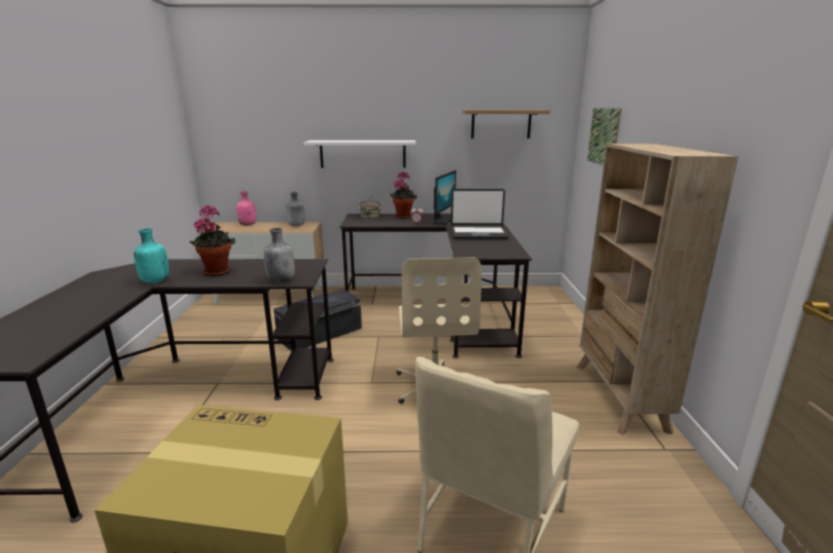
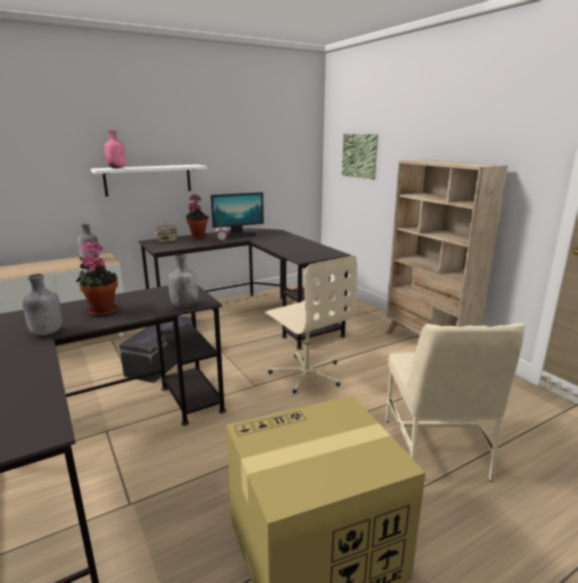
camera: 30 degrees left, 0 degrees up
turquoise bottle [134,228,169,283] -> grey bottle [22,274,63,335]
pink bottle [236,191,256,226] -> pink bottle moved to [104,130,126,168]
monitor [433,170,456,225] -> monitor turned 75 degrees clockwise [211,192,264,239]
laptop [451,189,509,239] -> none
shelf [462,110,550,139] -> none

